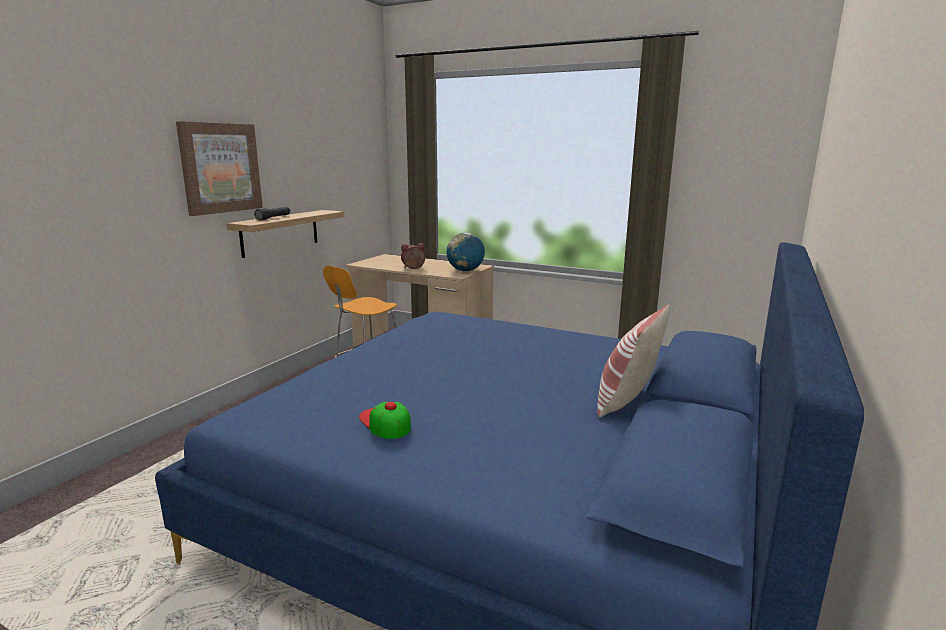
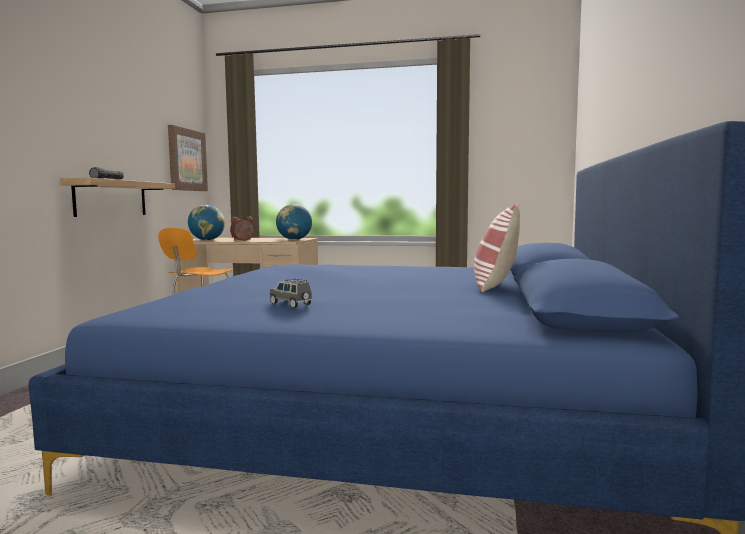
camera: 15 degrees left, 10 degrees down
picture [176,121,263,216] -> picture moved to [168,125,208,191]
cap [359,402,411,439] -> grey toy car [270,279,312,308]
none -> globe [188,205,225,240]

